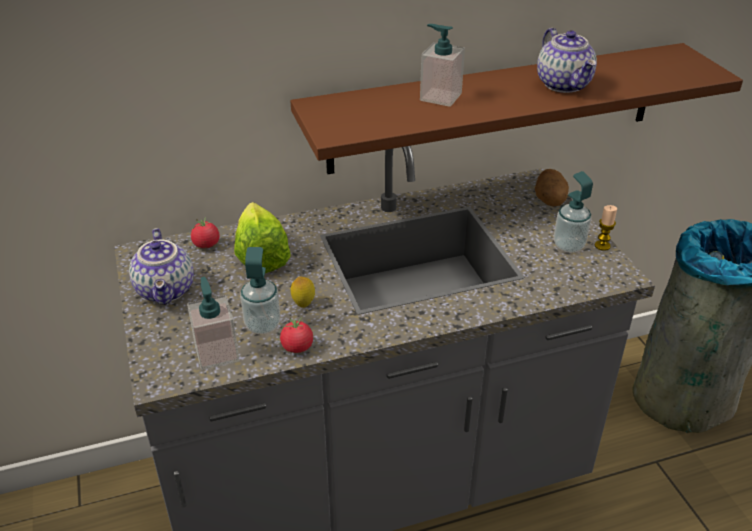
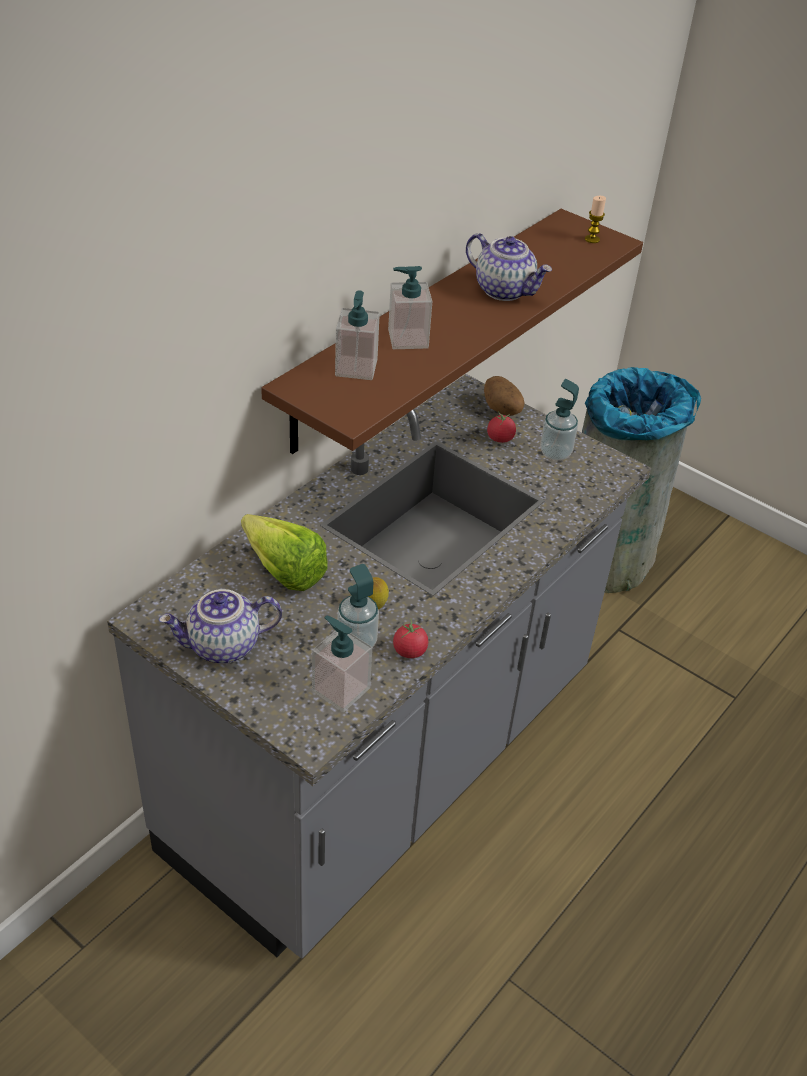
camera: 35 degrees left, 5 degrees up
teapot [129,228,194,305] -> teapot turned 120 degrees clockwise [159,589,282,664]
tomato [191,218,220,248] -> tomato moved to [487,411,516,443]
candle [595,205,617,251] -> candle moved to [585,196,606,243]
none -> soap dispenser [335,290,380,380]

